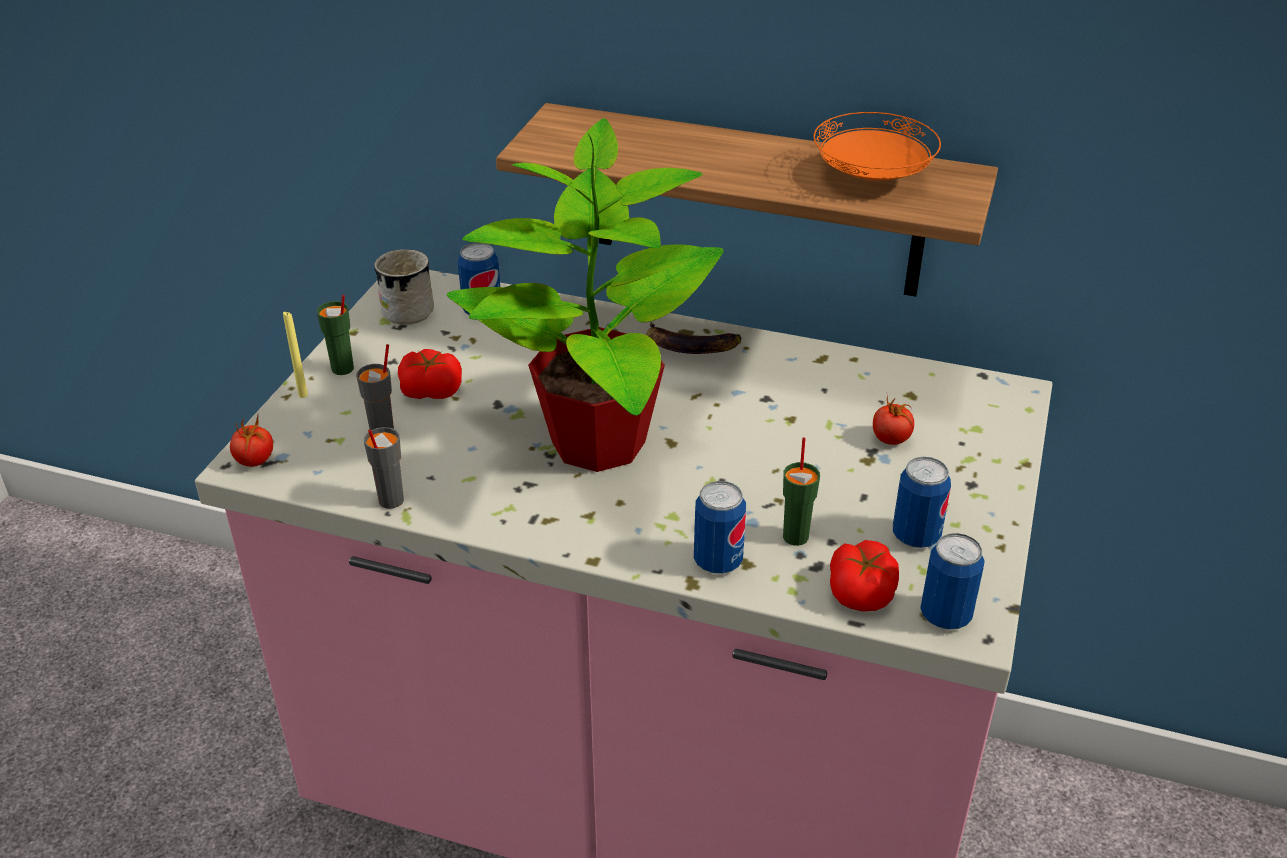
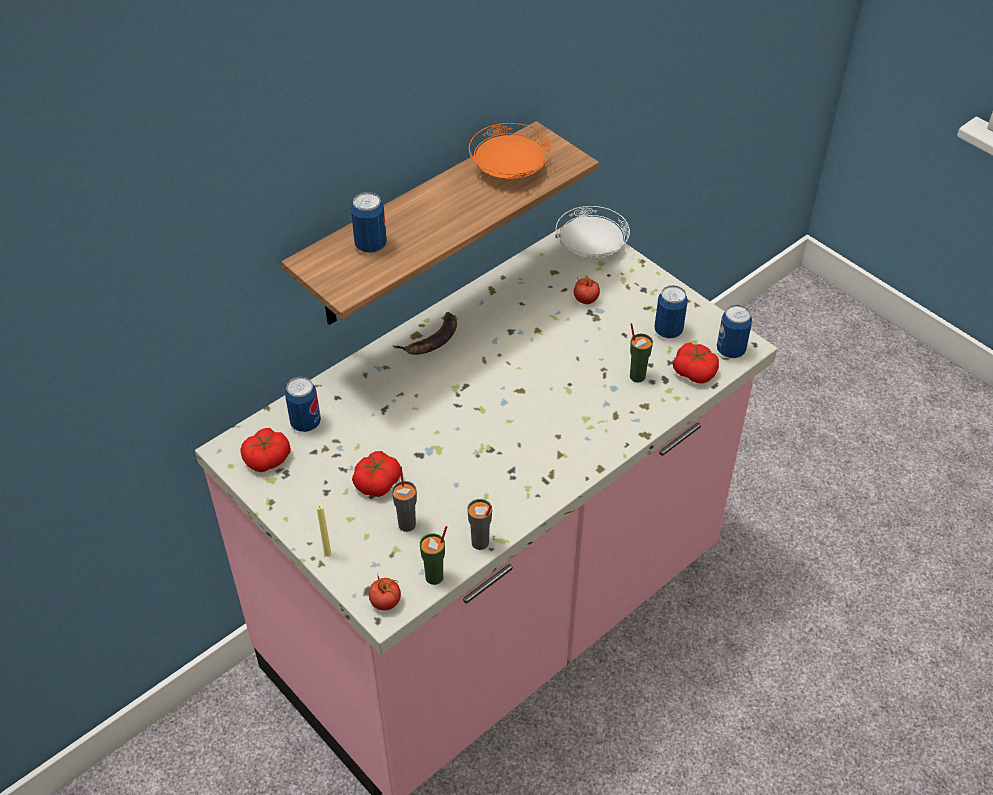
camera: 60 degrees left, 10 degrees up
green cup [317,295,354,375] -> green cup moved to [420,526,447,585]
white mug [374,249,434,325] -> tomato [240,428,291,472]
potted plant [447,118,724,472] -> none
can [694,481,746,574] -> can moved to [351,192,387,253]
none -> white plate [556,206,630,258]

